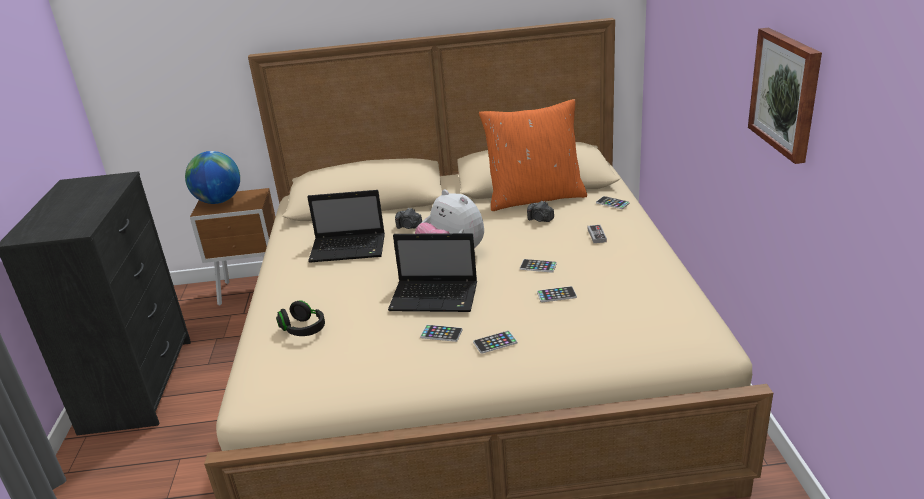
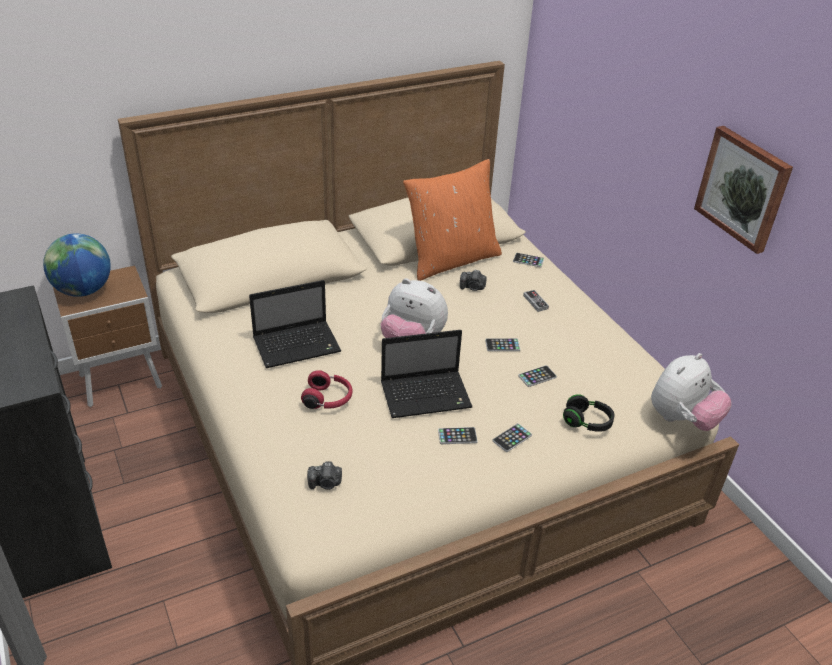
camera: 25 degrees left, 10 degrees up
black headphones [276,300,325,336] -> black headphones moved to [563,394,615,432]
camera [395,208,422,229] -> camera moved to [307,461,342,490]
none -> red headphones [301,370,353,409]
none -> plush toy [651,353,732,431]

